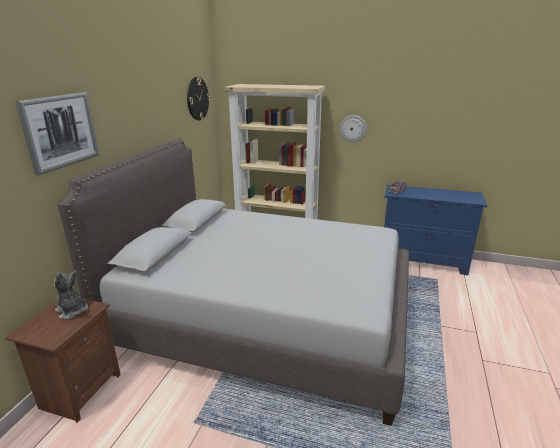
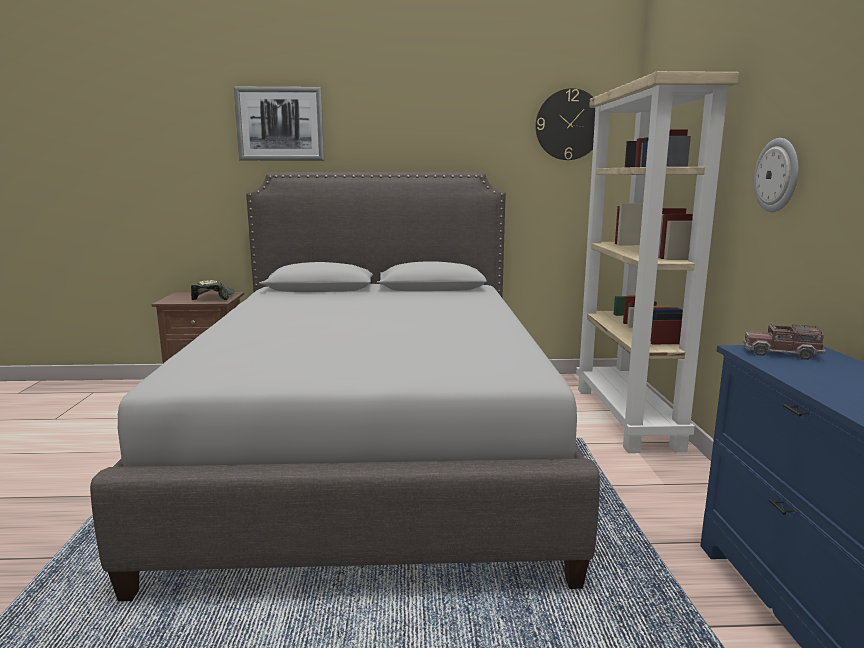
camera: 70 degrees right, 10 degrees down
plush toy [54,271,88,319] -> cap [191,280,235,300]

